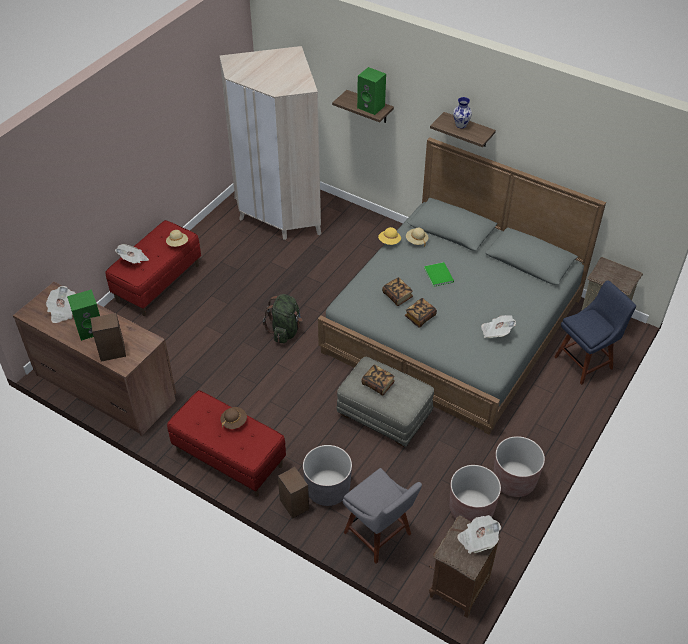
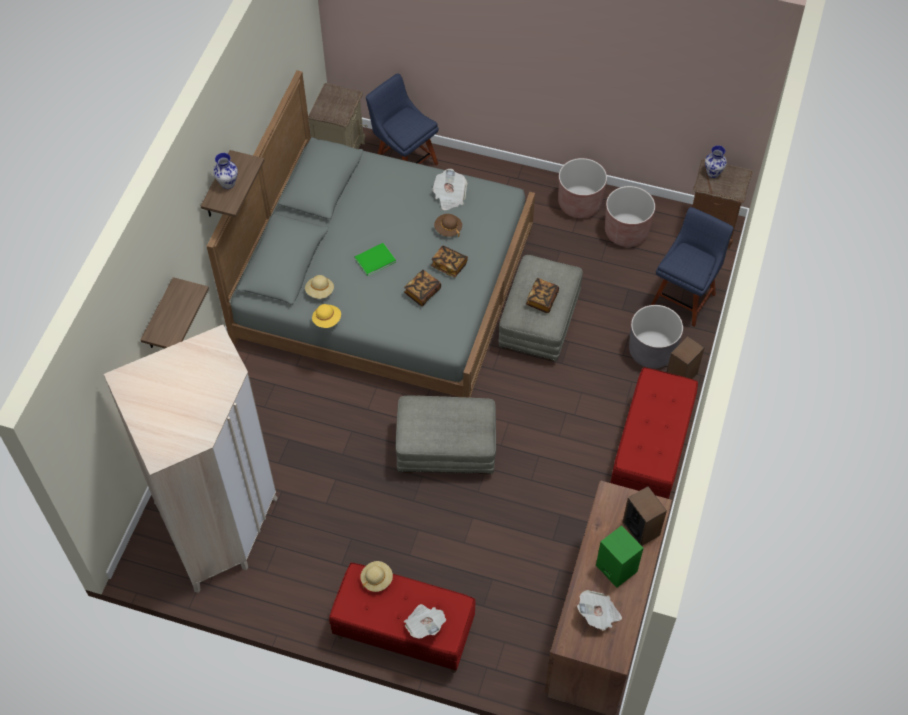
camera: 105 degrees left, 10 degrees up
brown hat [220,407,247,429] -> brown hat moved to [434,214,462,237]
green backpack [263,294,302,343] -> grey ottoman [396,396,496,474]
grey chair [343,468,422,564] -> blue chair [651,207,734,327]
green speaker [357,67,386,115] -> none
newspaper [457,515,501,554] -> vase [705,145,727,178]

